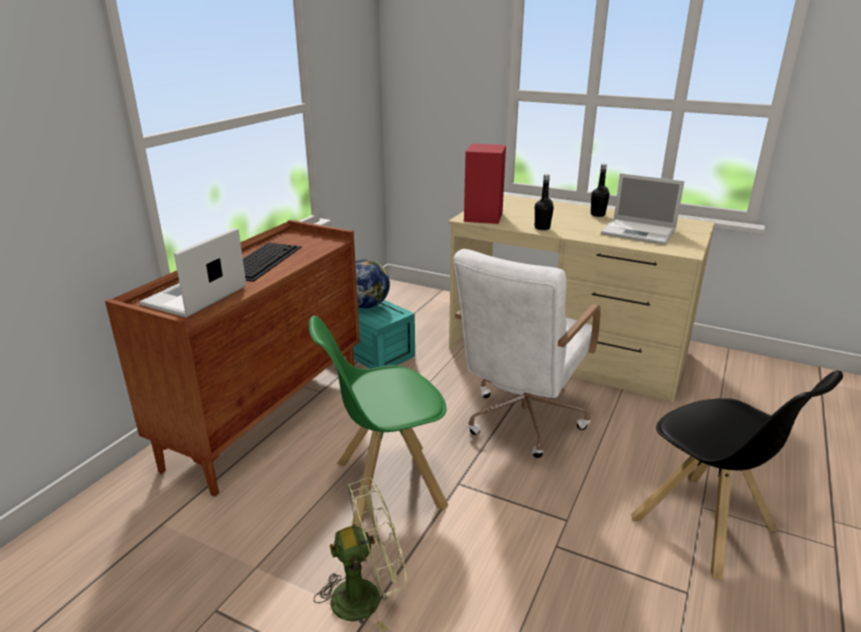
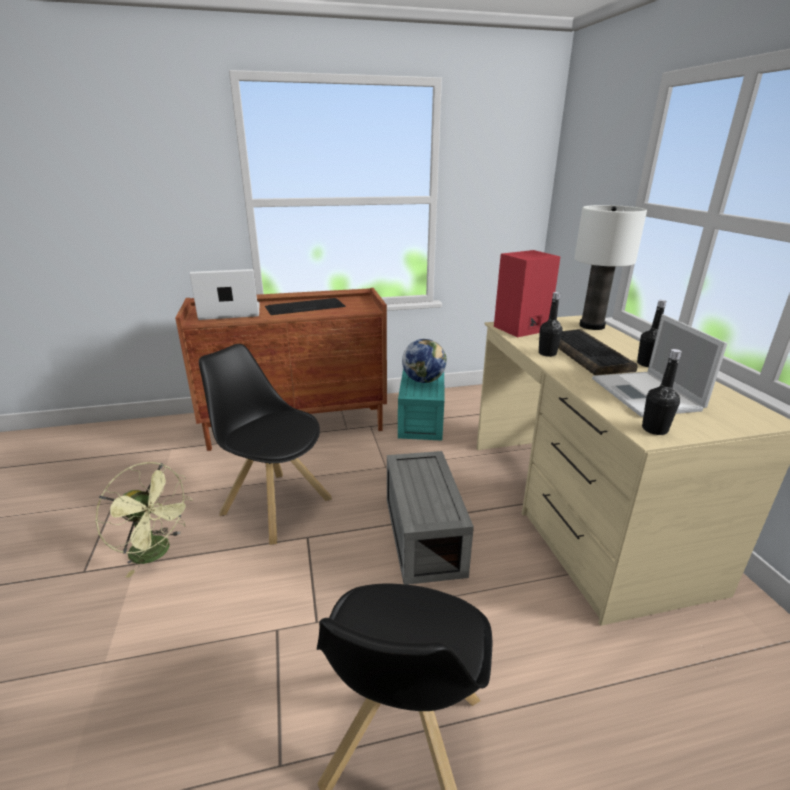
camera: 50 degrees right, 0 degrees up
green chair [309,316,448,527] -> black chair [199,344,332,545]
white office chair [453,249,601,458] -> grey storage box [387,451,474,585]
none -> keyboard [558,329,638,375]
none -> white table lamp [574,205,647,330]
none -> black bottle [642,349,682,435]

